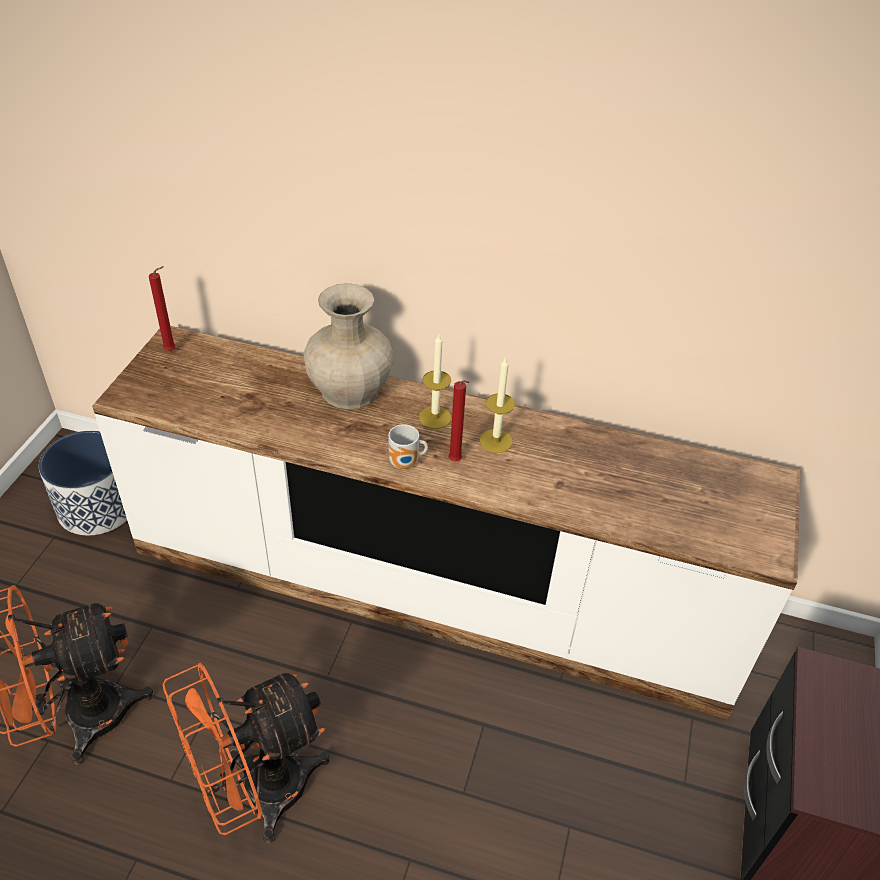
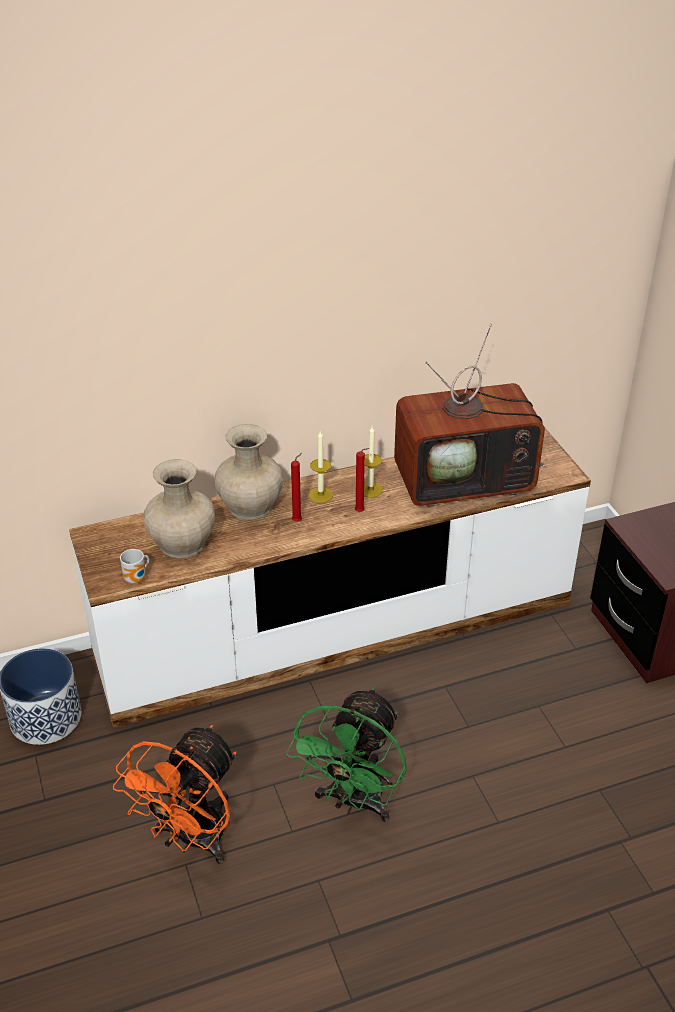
camera: 35 degrees left, 5 degrees down
red candle [149,266,176,351] -> red candle moved to [291,453,302,522]
orange fan [162,662,330,844] -> green fan [286,687,407,822]
mug [388,424,428,469] -> mug moved to [120,549,149,584]
none -> beige vase [144,459,215,558]
none -> television [394,324,546,507]

